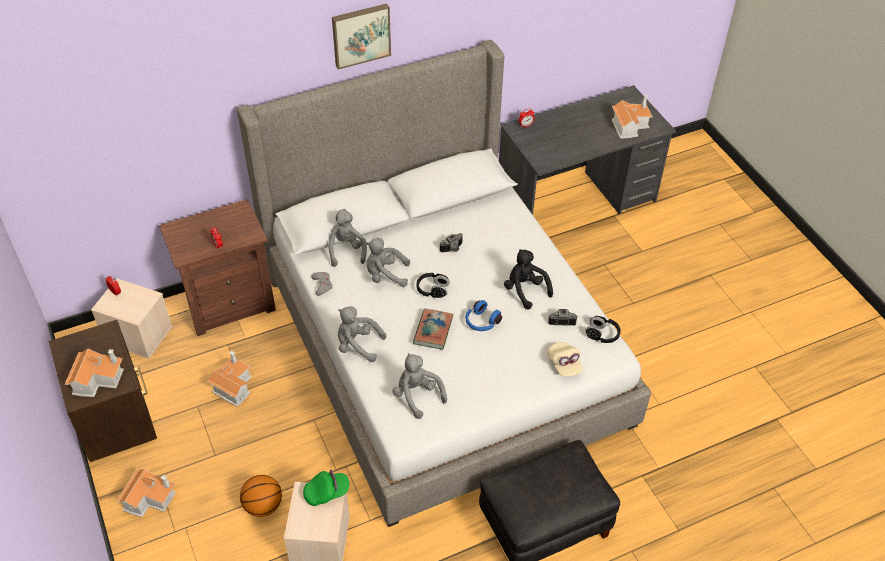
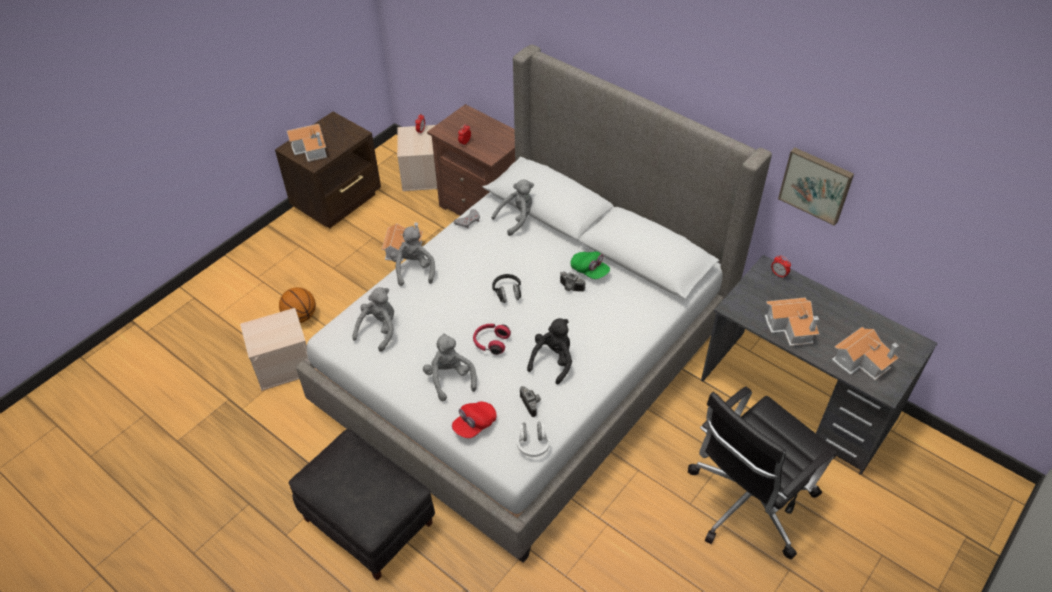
camera: 65 degrees right, 0 degrees up
toy house [116,469,176,517] -> toy house moved to [765,297,819,346]
green cap [303,469,349,506] -> green cap moved to [570,251,610,279]
picture [332,3,391,70] -> picture moved to [778,147,854,226]
grey plush toy [366,238,410,287] -> grey plush toy moved to [423,333,477,401]
book [413,309,454,350] -> none
blue headphones [465,300,502,331] -> red headphones [473,324,511,355]
beige cap [547,342,583,376] -> red cap [452,402,497,438]
black headphones [585,316,621,343] -> white headphones [517,422,550,457]
none -> black office chair [688,386,838,560]

